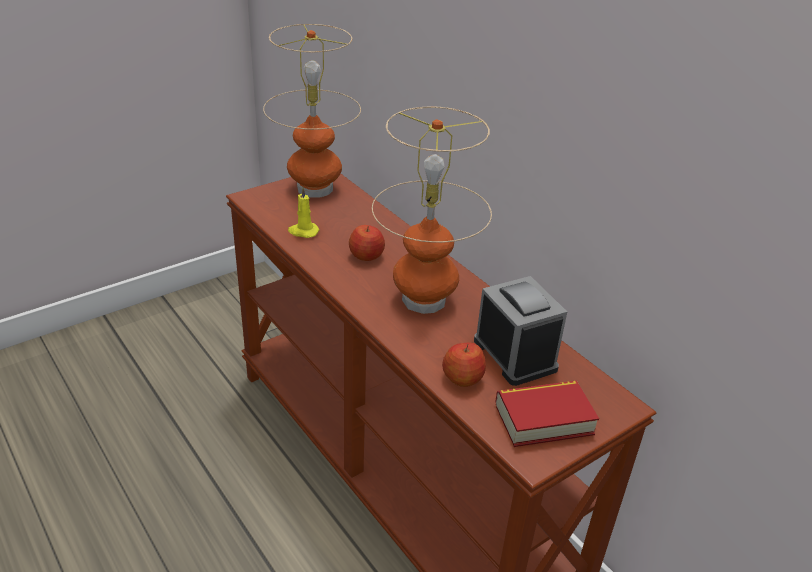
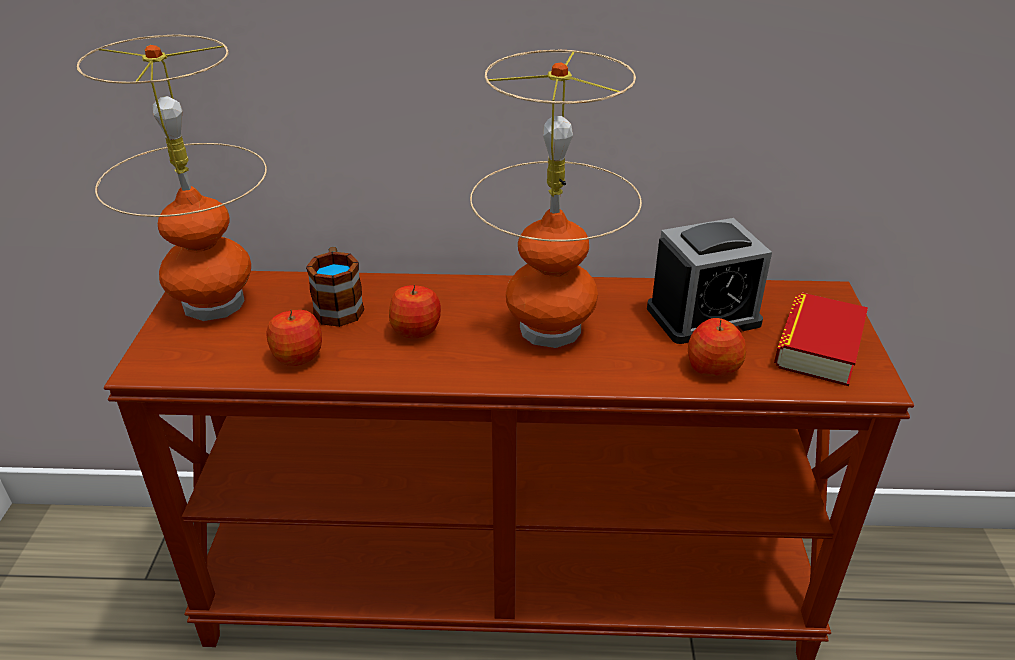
camera: 50 degrees left, 0 degrees up
yellow candle [288,187,319,238] -> apple [267,310,322,366]
alarm clock [474,276,567,386] -> alarm clock turned 150 degrees clockwise [647,218,772,344]
none -> mug [306,247,364,327]

